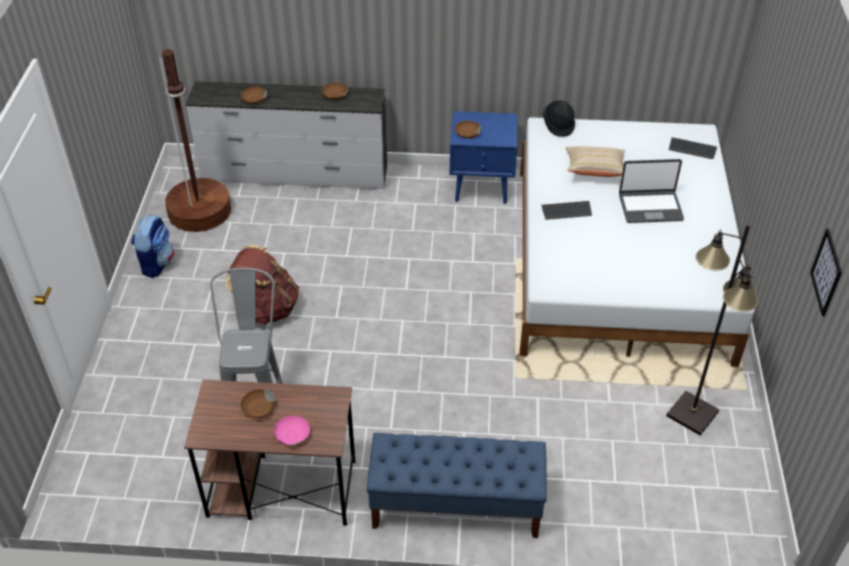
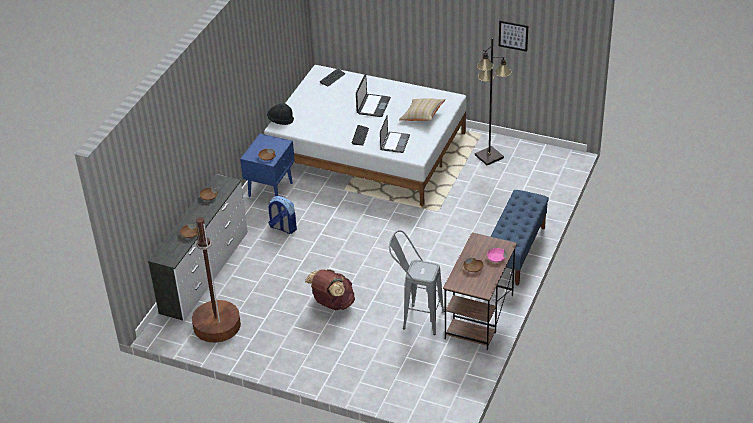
camera: 70 degrees left, 5 degrees down
backpack [131,215,174,278] -> backpack moved to [268,196,297,234]
beige pillow [565,146,625,177] -> beige pillow moved to [399,98,446,121]
none -> laptop [380,116,410,153]

